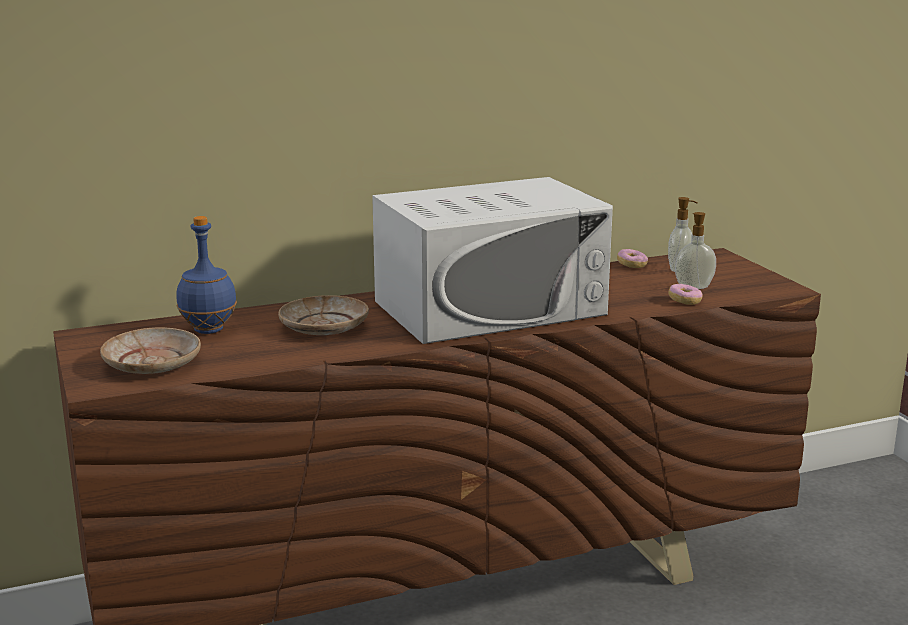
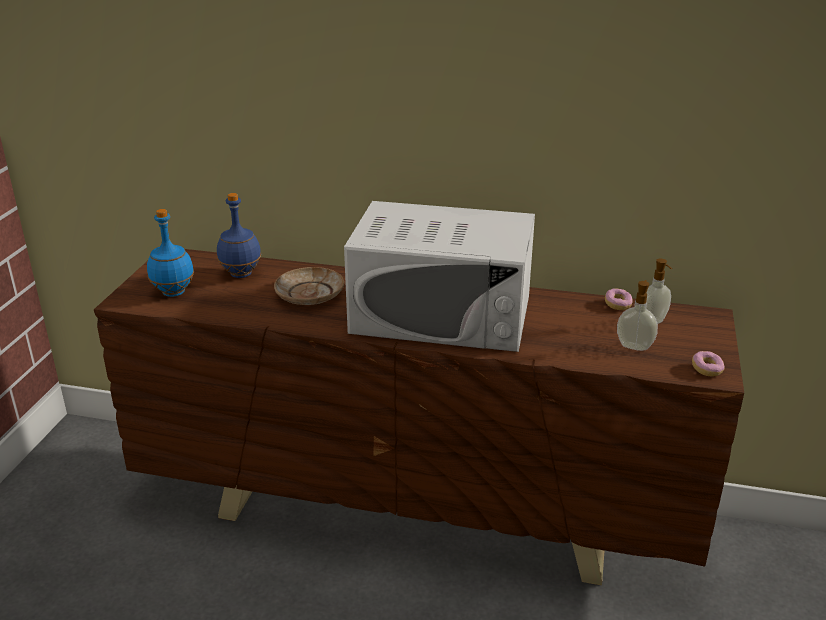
camera: 35 degrees right, 10 degrees up
beige plate [100,327,201,374] -> blue bottle [147,209,194,297]
donut [668,284,702,305] -> donut moved to [692,351,725,376]

